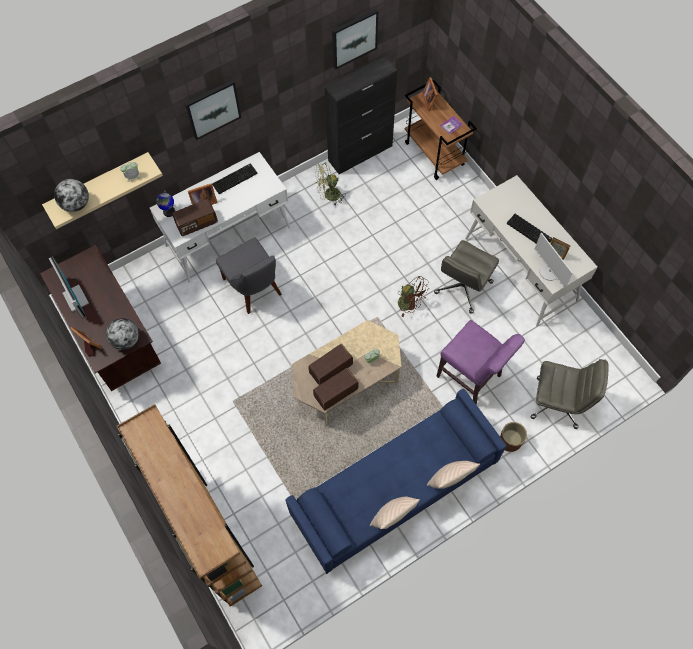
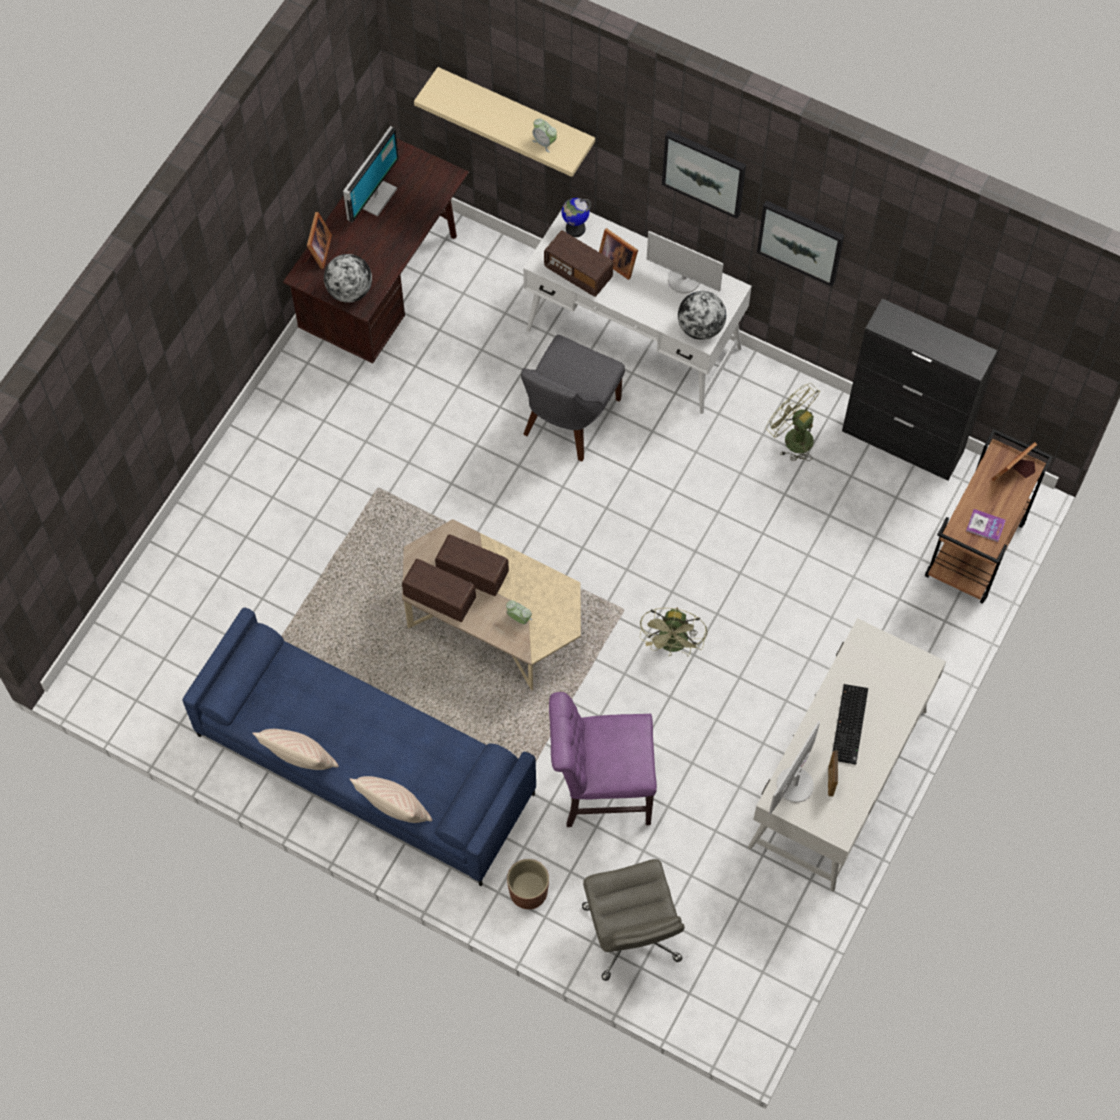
camera: 60 degrees right, 0 degrees up
globe [54,179,89,212] -> globe moved to [678,291,726,340]
brown bookcase [117,404,262,607] -> none
keyboard [212,163,258,194] -> monitor [647,231,724,293]
picture [332,9,378,70] -> picture moved to [757,200,844,287]
brown fan [398,276,429,317] -> green fan [640,607,707,657]
grey office chair [434,240,499,314] -> none
purple chair [436,320,525,404] -> purple chair turned 75 degrees clockwise [549,692,657,827]

